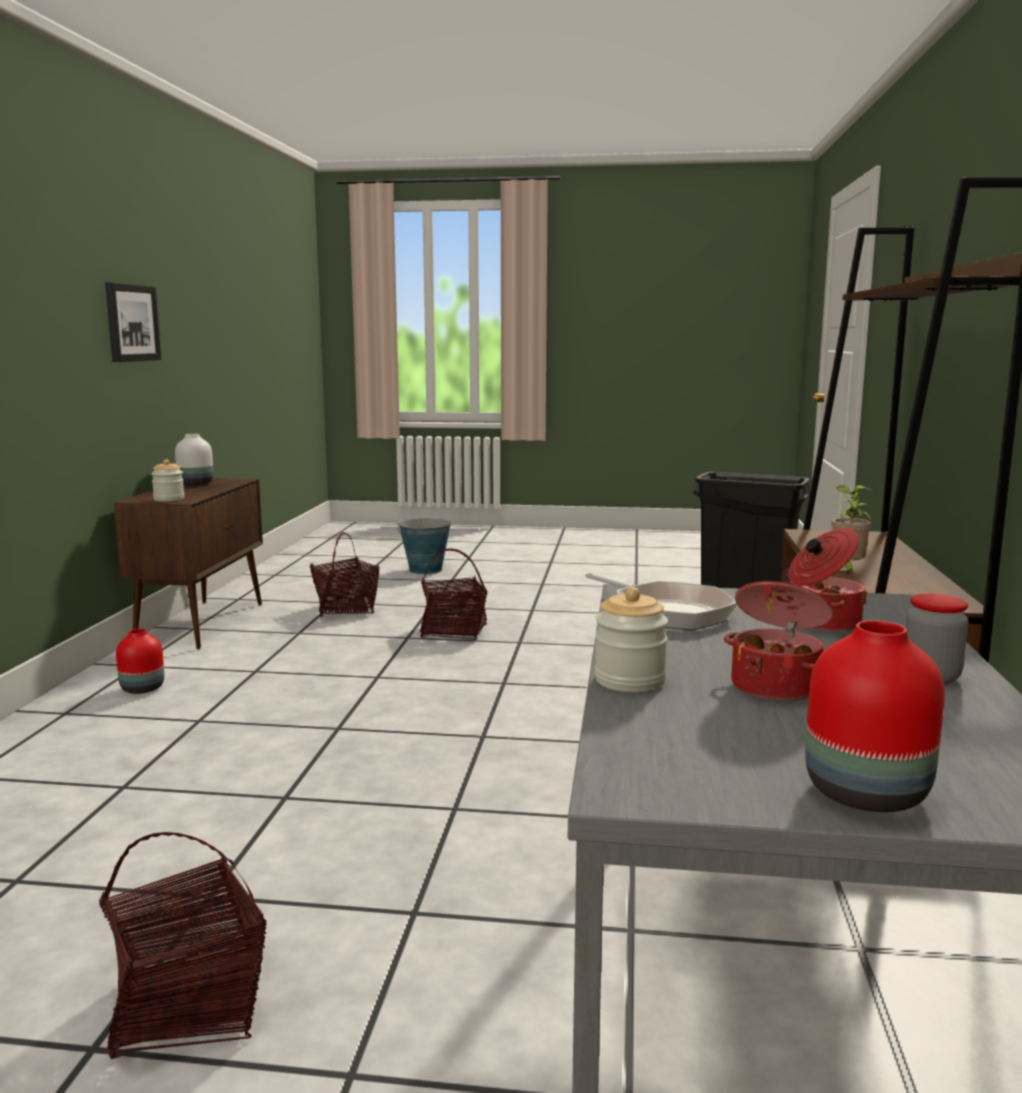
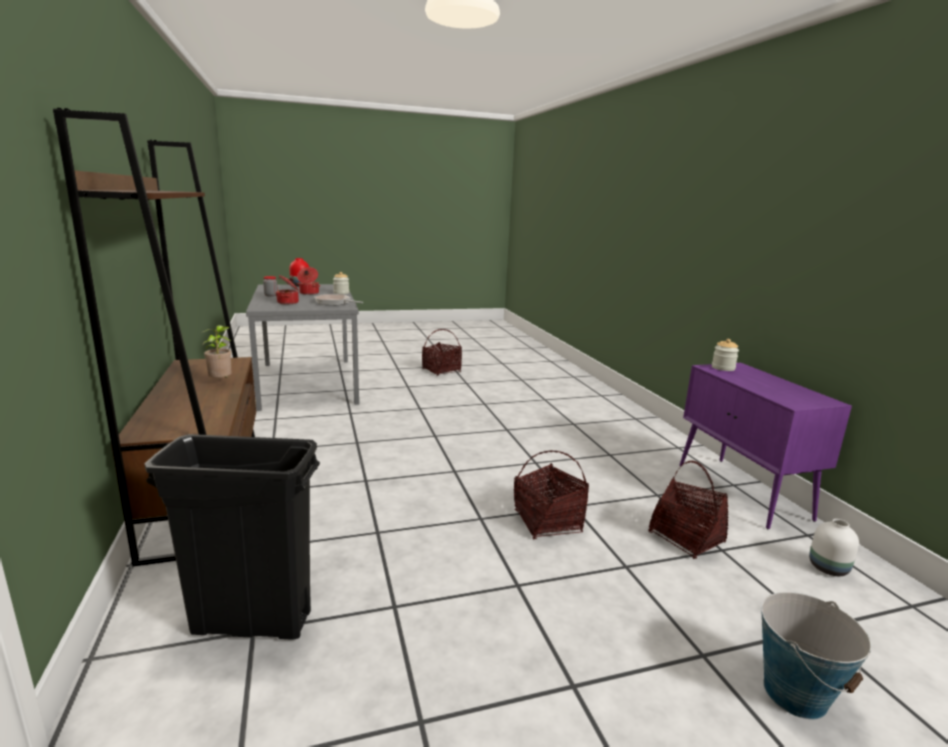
camera: 155 degrees right, 5 degrees up
picture [105,282,161,362] -> none
brown cabinet [114,478,263,649] -> purple cabinet [680,363,852,529]
red vase [116,628,164,694] -> none
white vase [175,434,213,485] -> white vase moved to [809,519,859,576]

